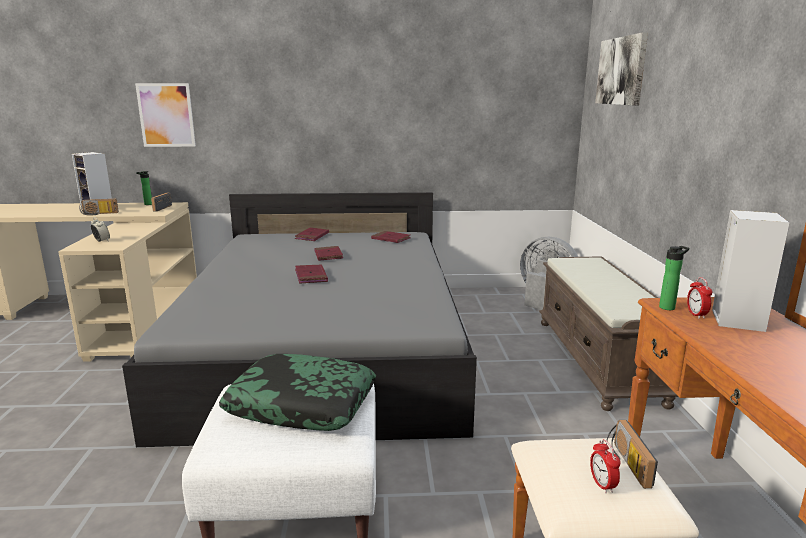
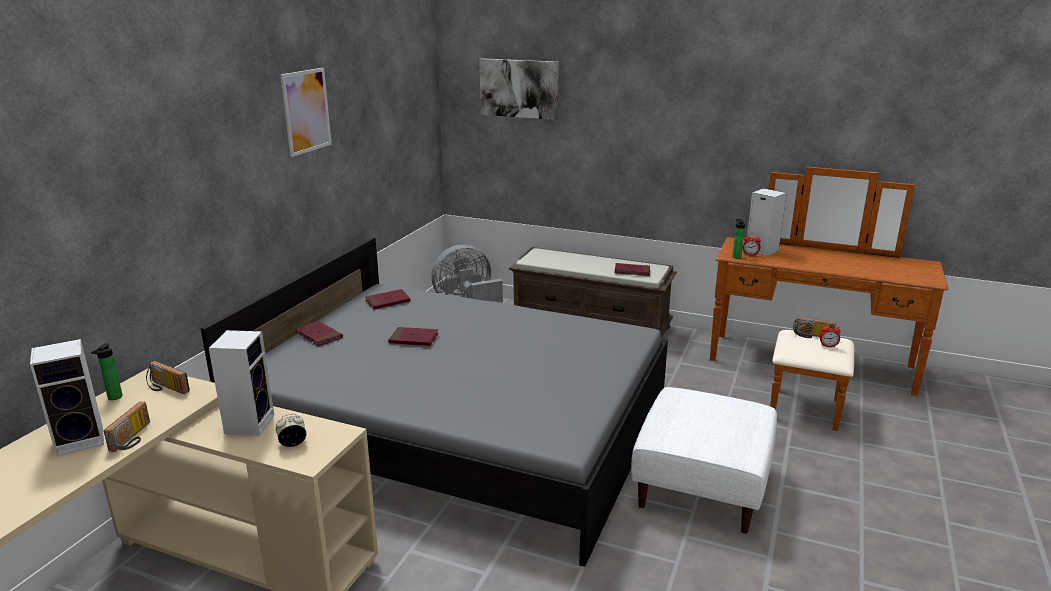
camera: 65 degrees left, 5 degrees up
picture [135,83,196,147] -> picture moved to [280,68,332,157]
pillow [219,354,376,431] -> none
red book [295,264,328,283] -> red book moved to [614,263,650,276]
none -> speaker [209,330,274,436]

